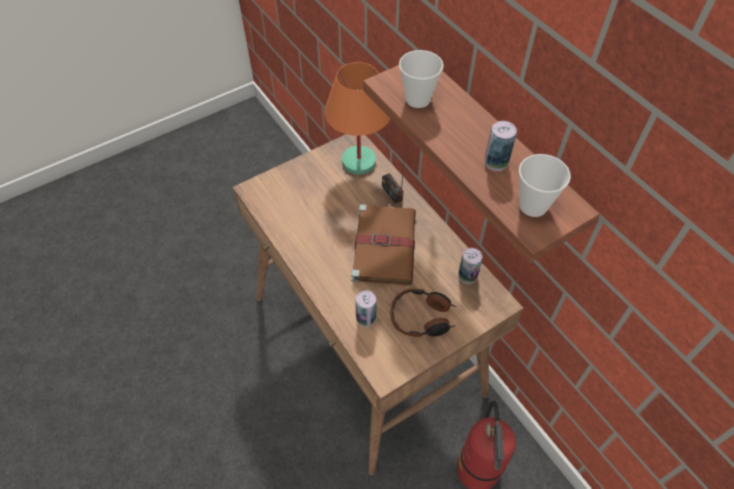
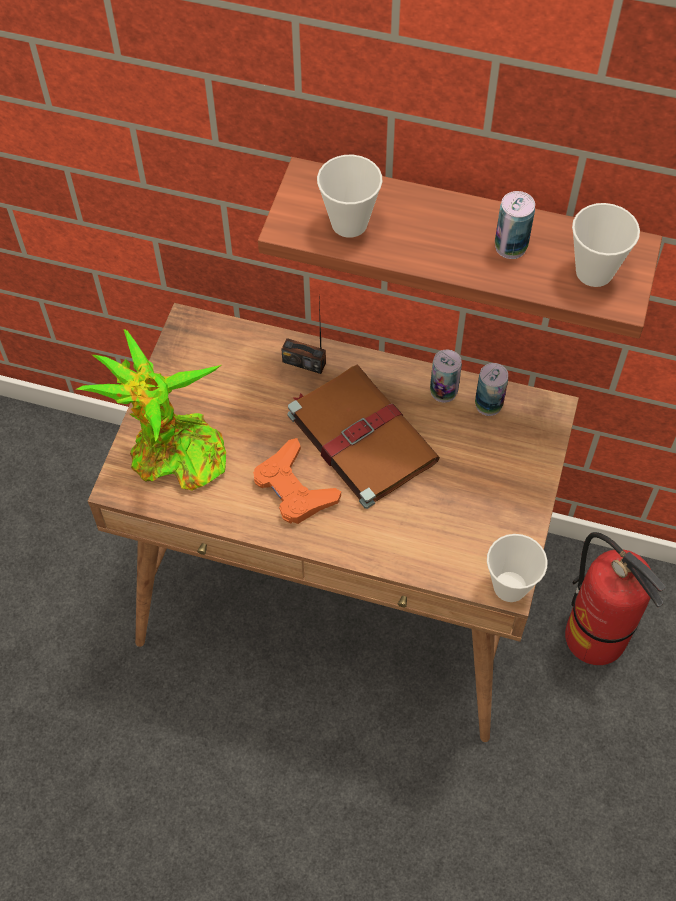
camera: 40 degrees left, 5 degrees up
orange table lamp [324,62,390,175] -> none
can [355,290,377,327] -> can moved to [430,350,462,403]
headphones [390,289,456,337] -> none
none -> potted plant [76,329,226,491]
none -> orange game controller [253,438,341,524]
none -> cup [487,534,548,602]

